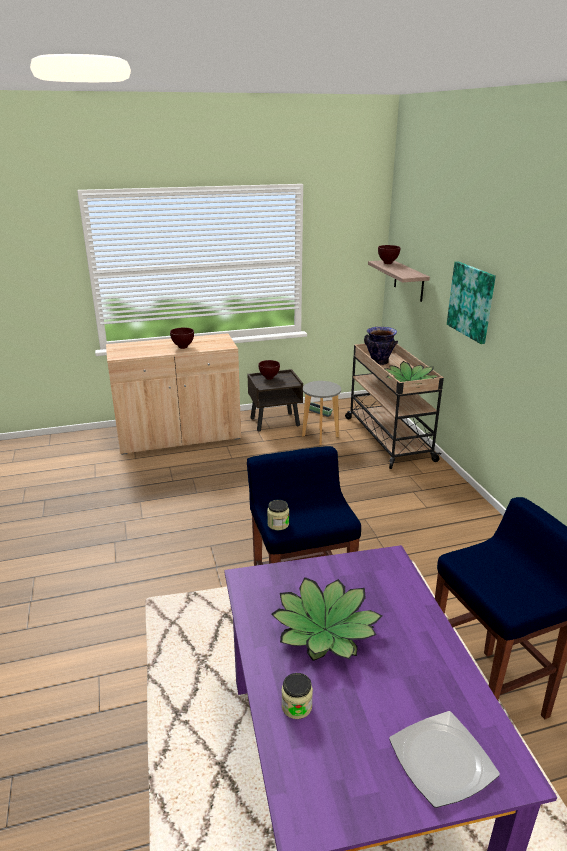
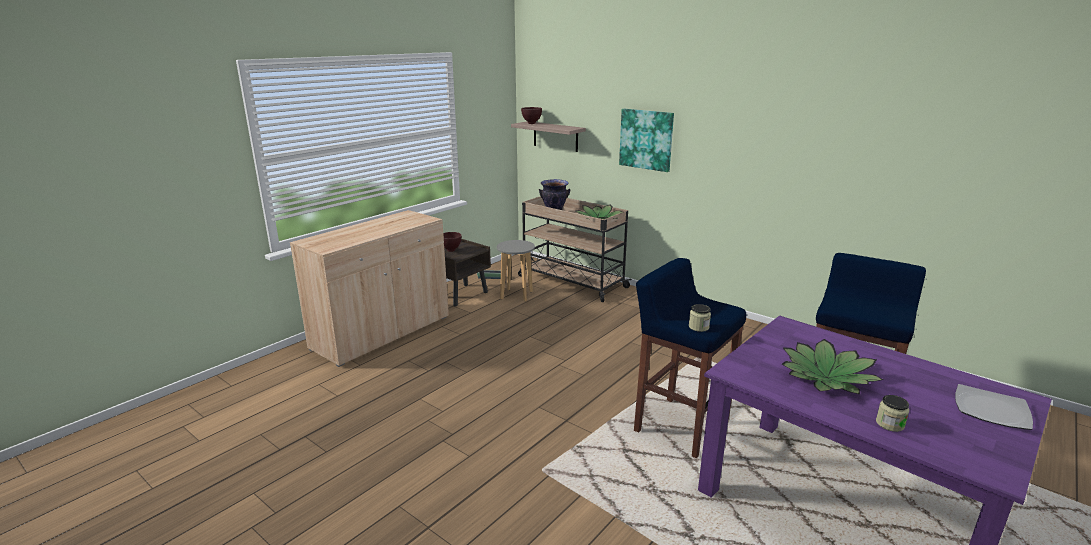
camera: 35 degrees left, 5 degrees down
brown bowl [170,327,194,349] -> none

